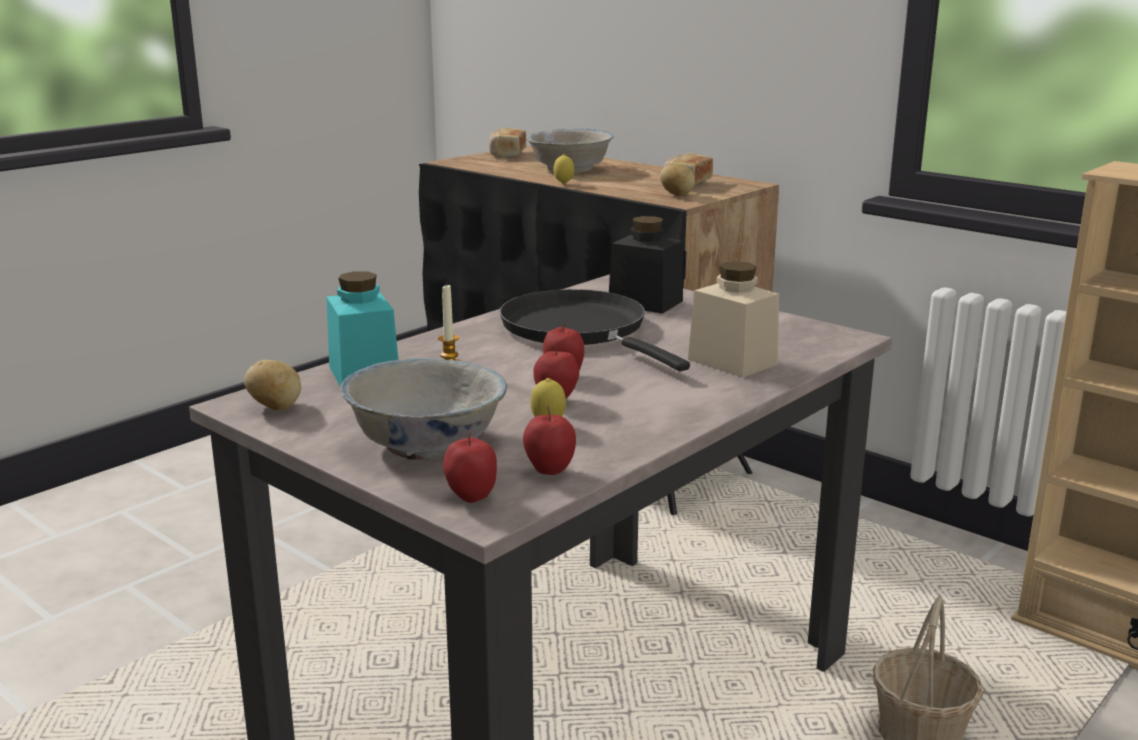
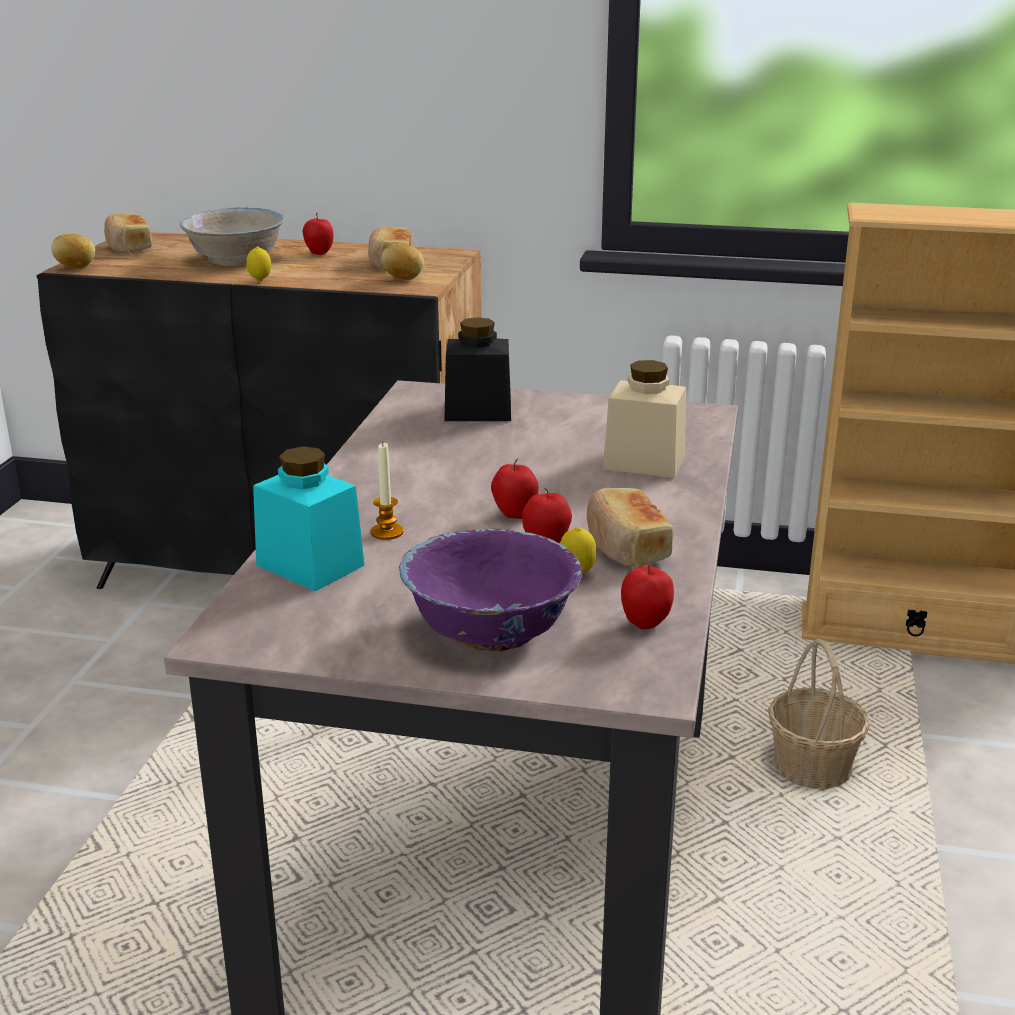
camera: 30 degrees left, 5 degrees up
potato [244,360,301,410] -> potato moved to [51,233,95,268]
white bowl [340,358,507,461] -> purple bowl [399,529,582,652]
apple [443,430,497,503] -> apple moved to [303,213,333,255]
black frying pan [499,289,690,371] -> none
none -> bread [587,488,674,568]

